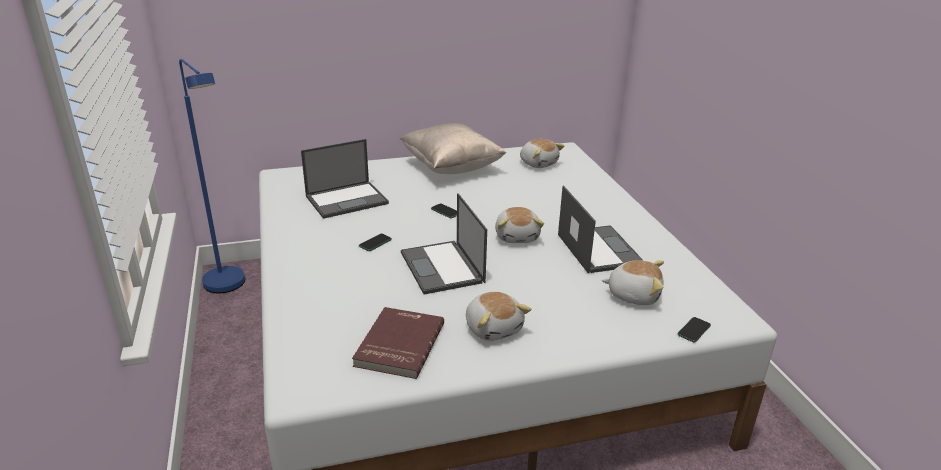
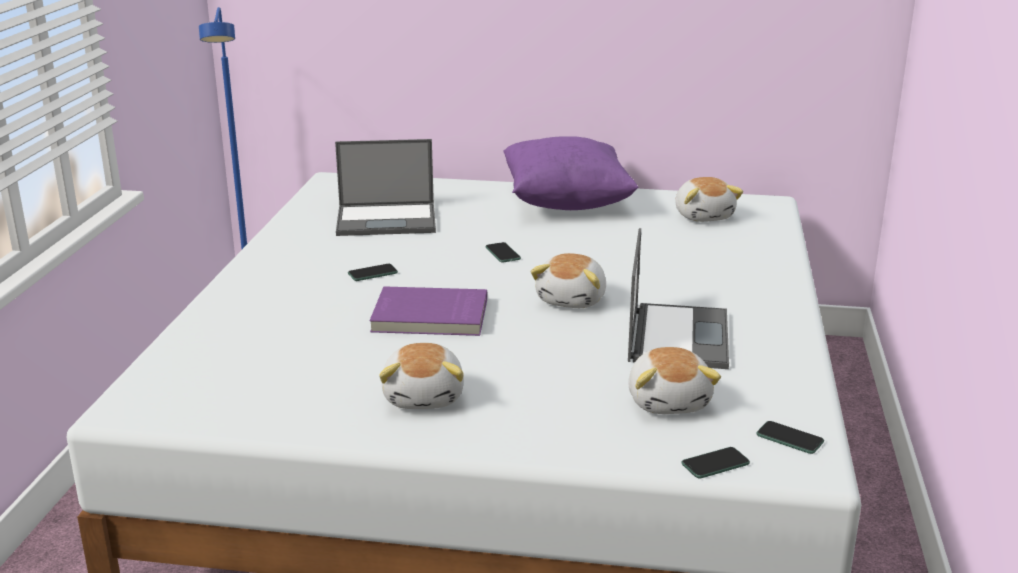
camera: 25 degrees right, 5 degrees down
red book [352,307,444,379] -> none
beige pillow [400,123,506,174] -> purple pillow [503,136,638,210]
laptop [401,193,487,294] -> purple book [370,286,487,336]
plush toy [601,260,664,305] -> plush toy turned 45 degrees clockwise [628,347,721,414]
none -> phone [757,421,824,454]

